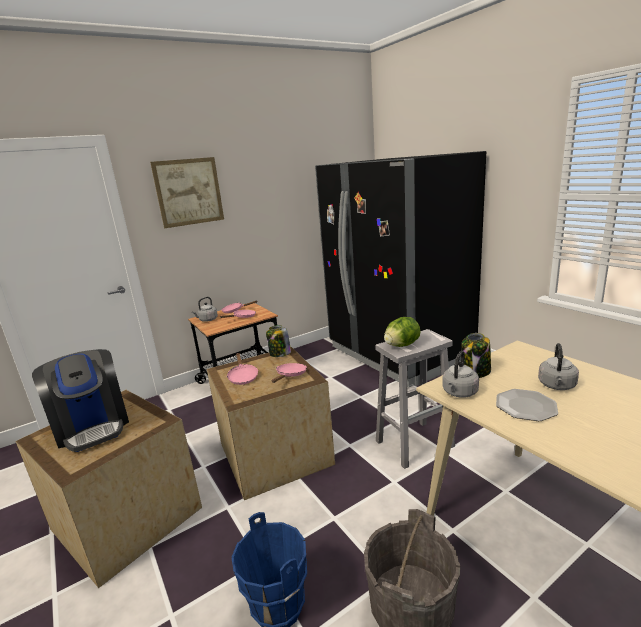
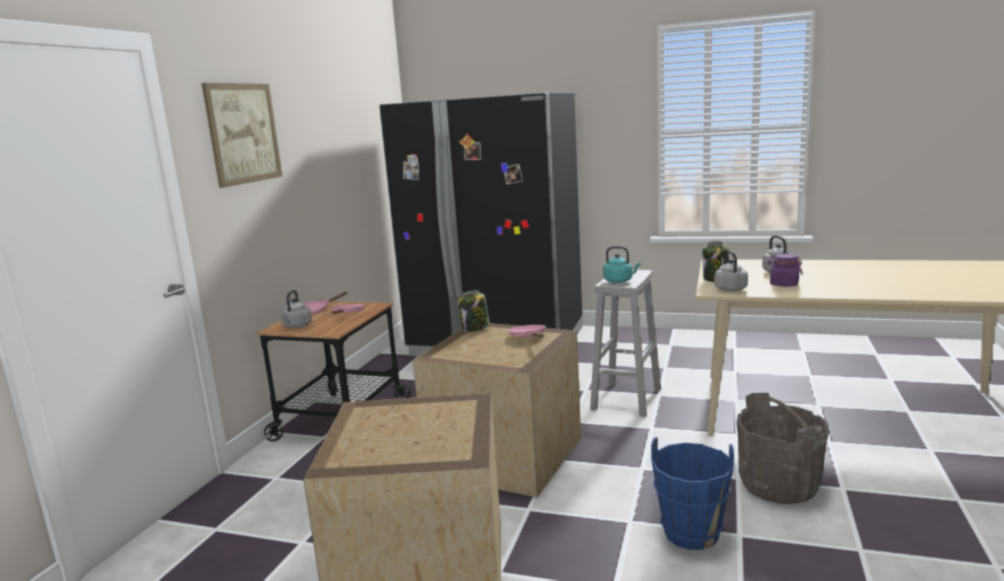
camera: 40 degrees left, 5 degrees down
coffee machine [32,349,129,452] -> none
pink frying pan [227,353,258,385] -> none
lettuce [384,317,421,347] -> turquoise kettle [603,246,641,283]
plate [496,389,558,421] -> purple jar [767,254,803,287]

